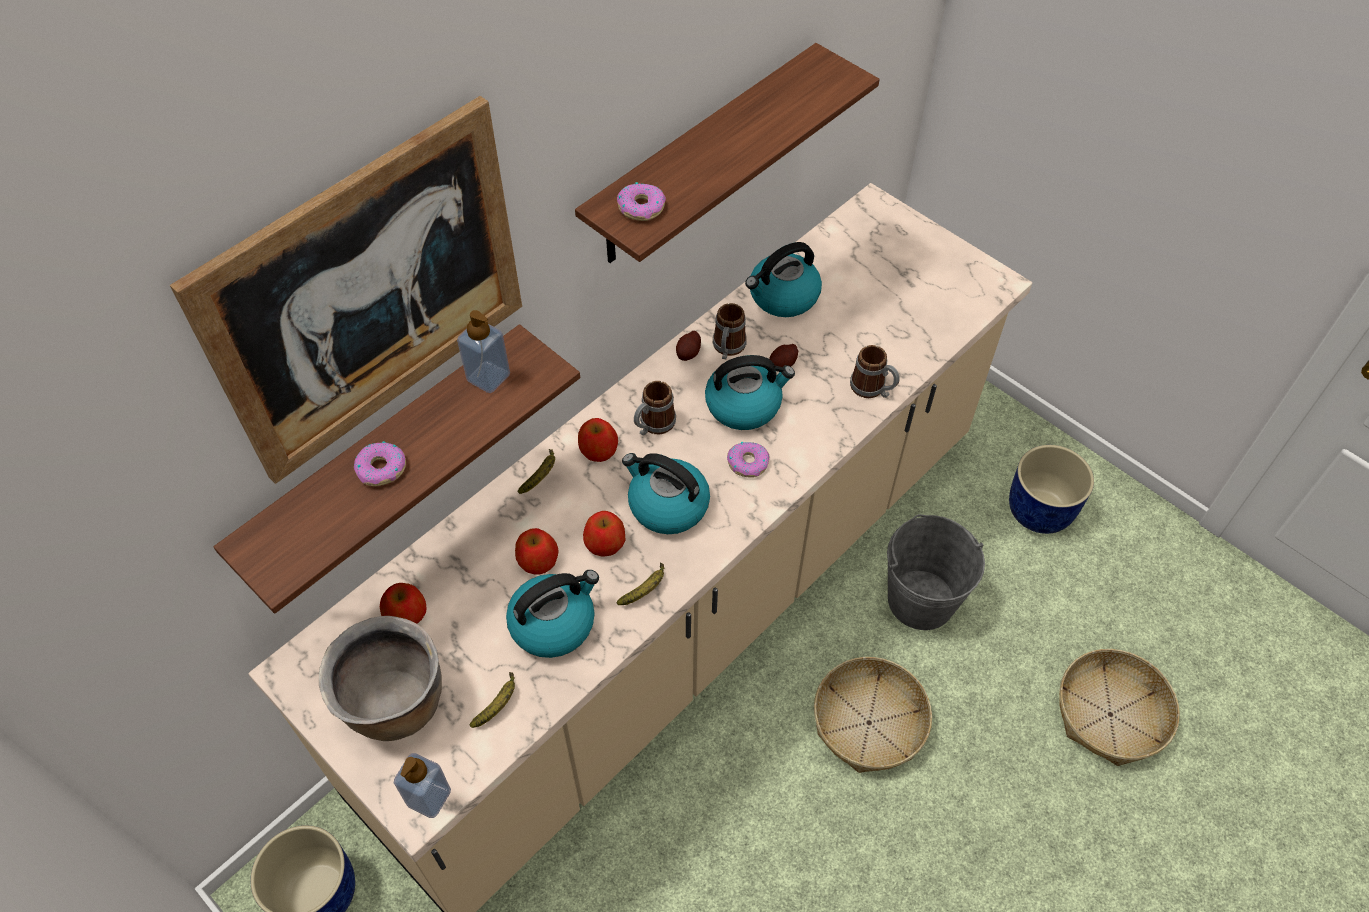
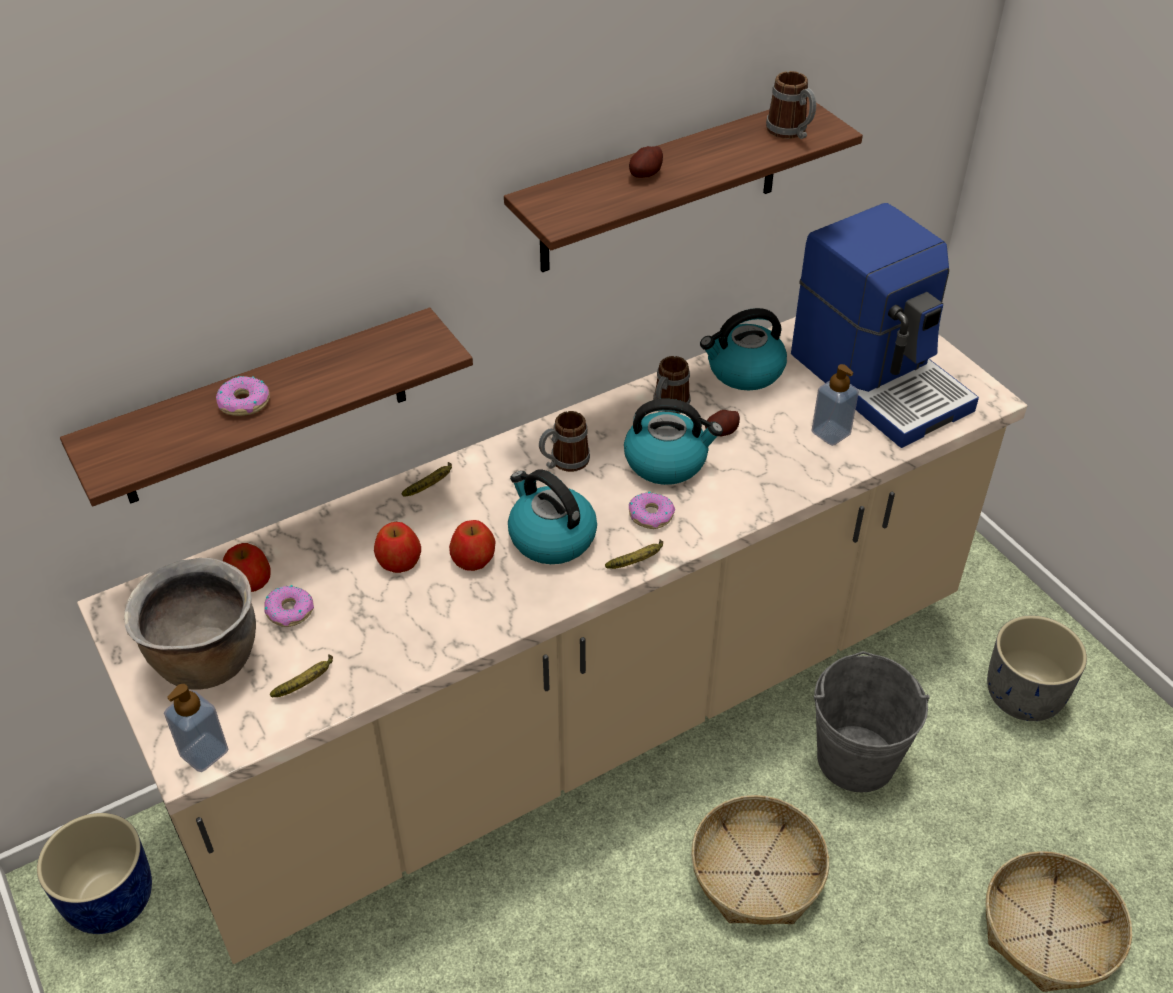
camera: 15 degrees right, 10 degrees down
picture [170,96,522,484] -> none
soap dispenser [457,310,510,393] -> soap dispenser moved to [811,364,859,446]
kettle [506,570,599,658] -> none
apple [578,418,618,462] -> none
donut [617,182,666,221] -> donut moved to [264,585,314,627]
banana [617,562,664,605] -> banana moved to [605,539,663,569]
potato [676,331,701,361] -> potato moved to [629,146,663,178]
mug [850,345,900,398] -> mug moved to [766,71,816,139]
blue planter [1009,445,1094,534] -> grey planter [987,616,1087,721]
none -> coffee machine [791,203,979,448]

